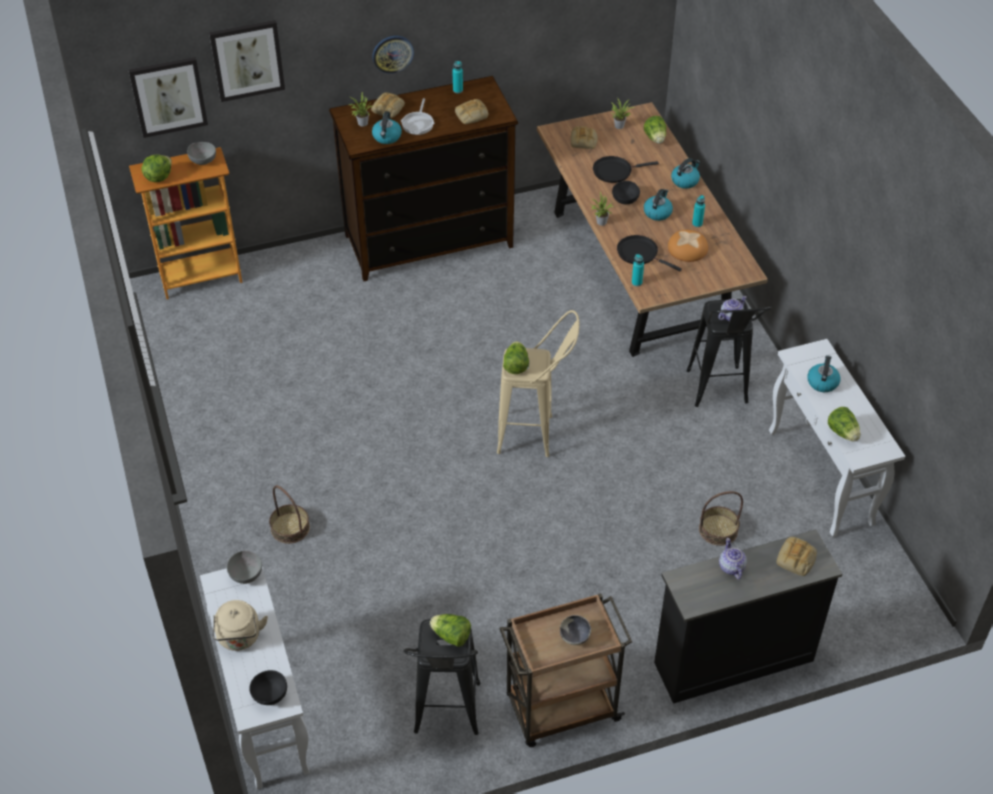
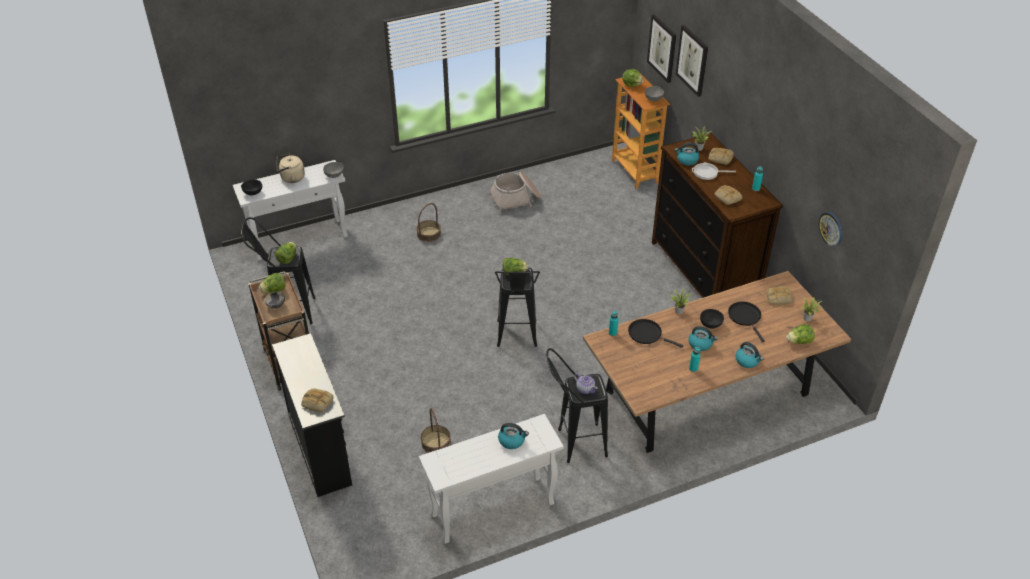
camera: 85 degrees right, 5 degrees down
wall clock [372,36,414,74] -> wall clock moved to [818,212,843,247]
beige stool [497,310,580,457] -> black stool [495,268,540,347]
black frying pan [617,235,682,271] -> black frying pan turned 90 degrees counterclockwise [628,319,683,348]
bread [668,230,708,262] -> none
teapot [719,538,747,580] -> none
lettuce [828,407,860,442] -> lettuce moved to [259,273,286,293]
none -> basket [489,172,542,213]

